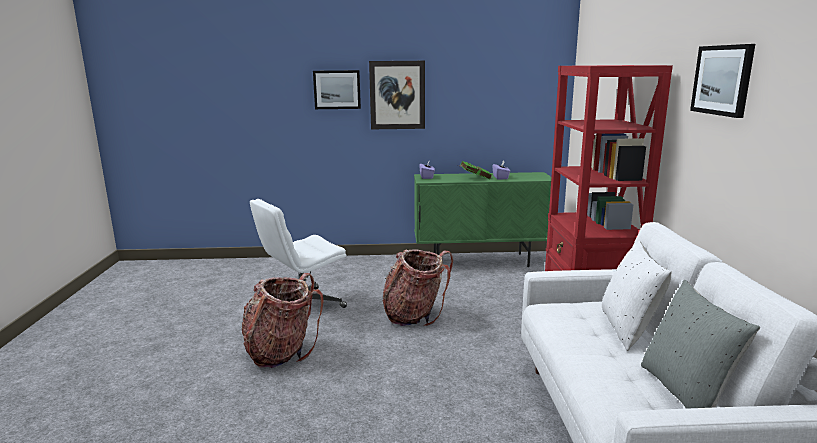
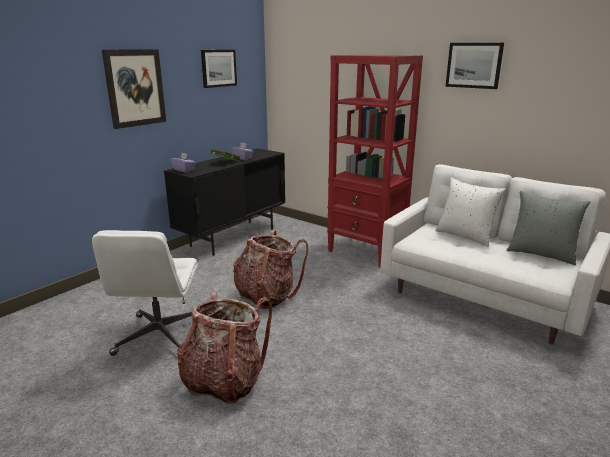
camera: 50 degrees left, 5 degrees up
picture [313,70,361,109] -> picture moved to [201,50,237,88]
green cabinet [414,172,551,267] -> black cabinet [164,148,285,256]

